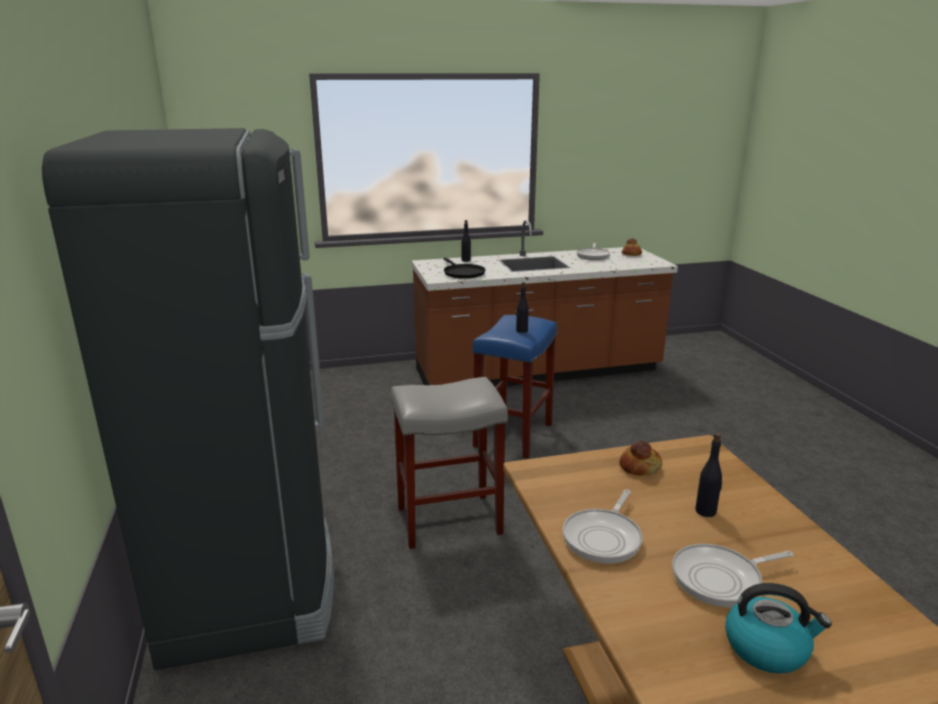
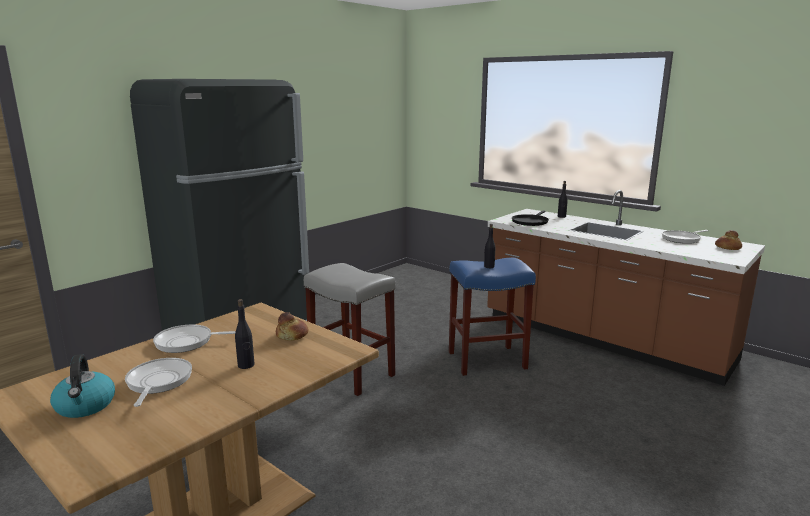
camera: 55 degrees right, 5 degrees down
frying pan [672,544,793,607] -> frying pan turned 45 degrees clockwise [125,358,192,407]

